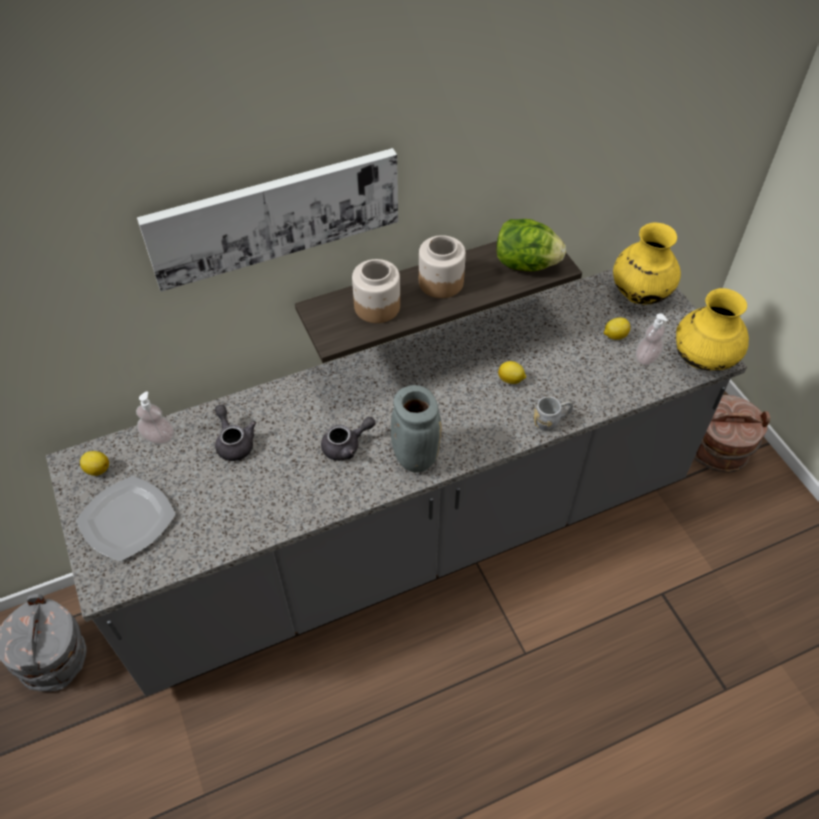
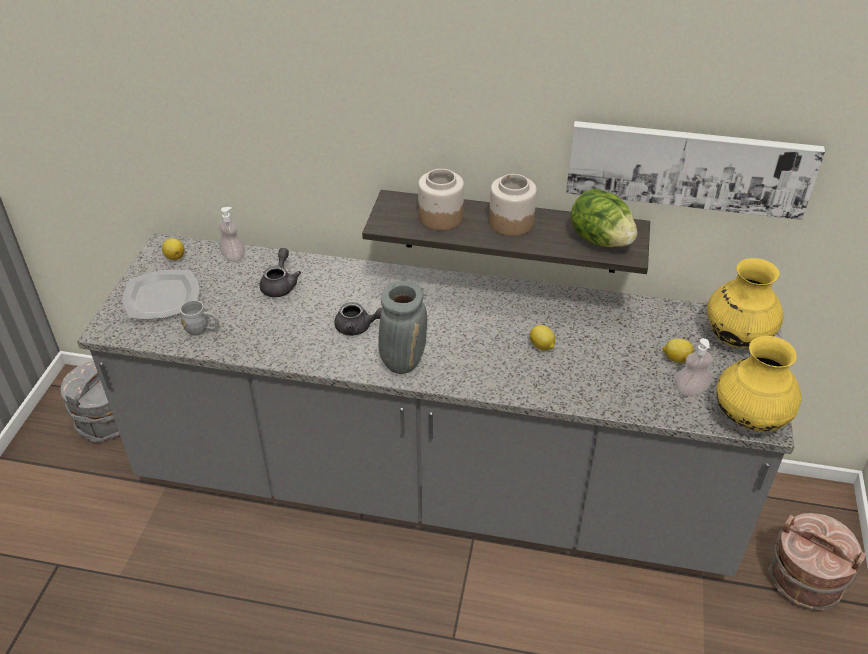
camera: 35 degrees right, 10 degrees down
picture [137,148,398,292] -> picture moved to [566,121,825,220]
grey mug [534,396,573,431] -> grey mug moved to [180,300,219,336]

